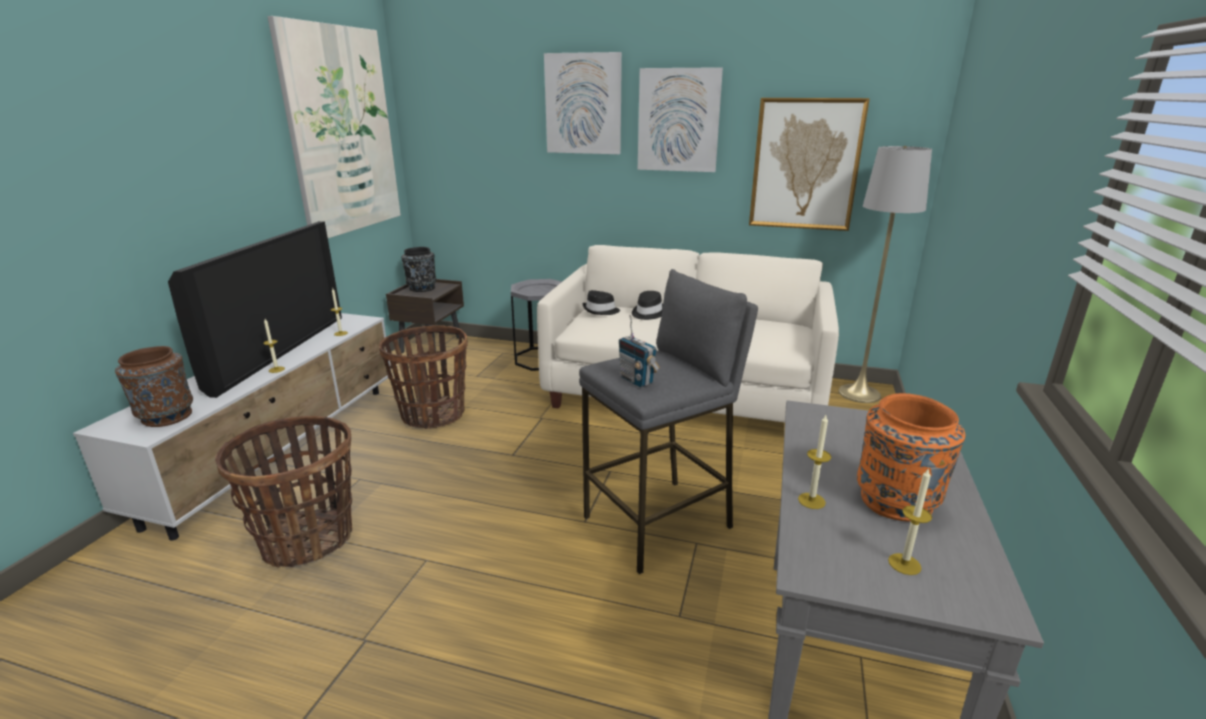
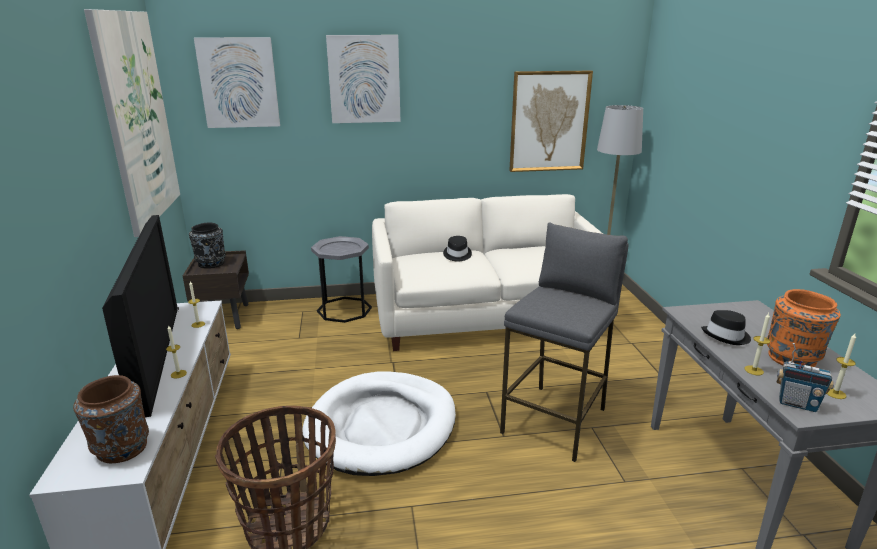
camera: 25 degrees left, 0 degrees up
basket [379,325,468,429] -> none
black hat [583,290,620,315] -> black hat moved to [701,310,751,345]
radio [619,315,660,387] -> radio moved to [777,343,834,412]
picture [638,67,723,172] -> picture moved to [194,37,280,128]
none -> white dog bed [302,372,456,476]

